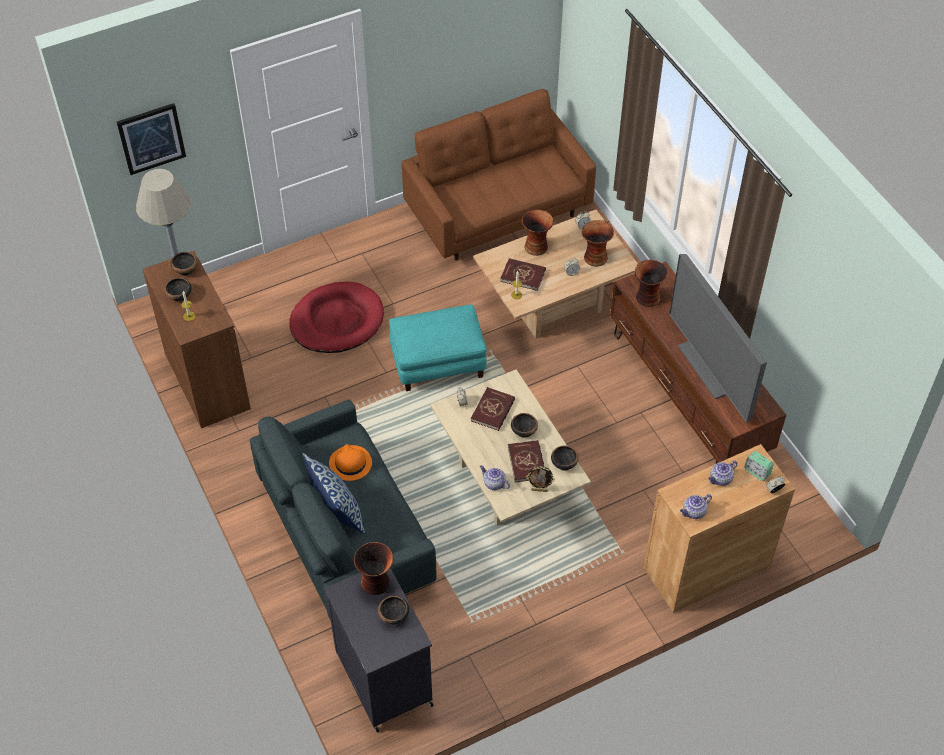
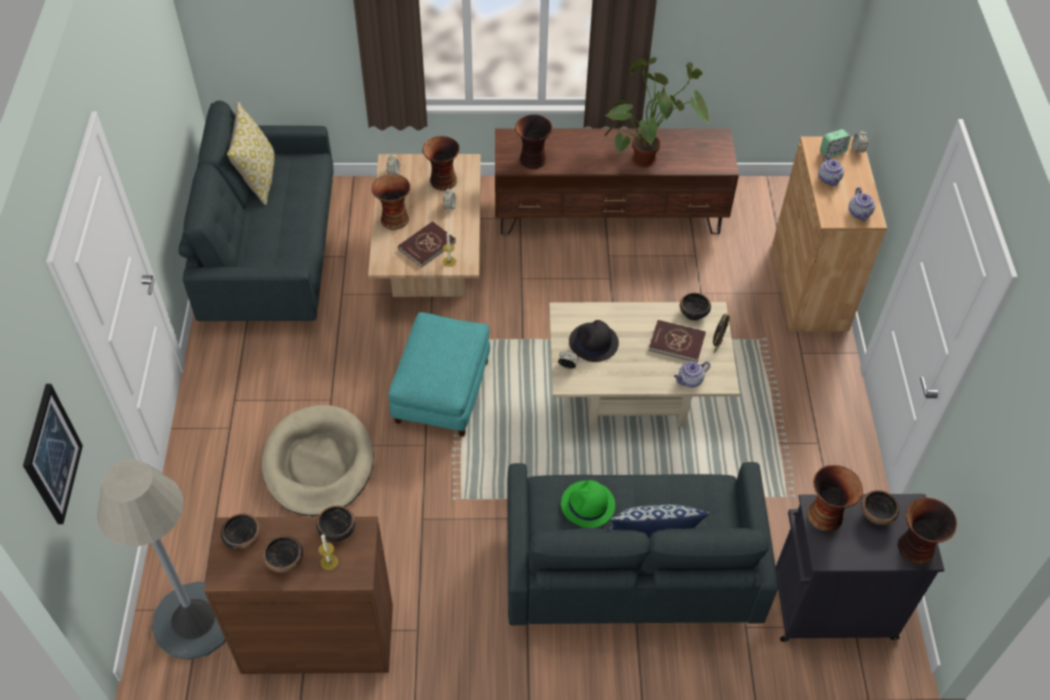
camera: 65 degrees left, 0 degrees up
red dog bed [289,282,384,353] -> beige dog bed [262,405,374,517]
orange hat [329,444,372,481] -> green hat [561,480,615,528]
brown sofa [402,89,596,261] -> grey sofa [179,101,334,321]
red book [471,387,515,431] -> black hat [569,320,619,362]
bowl [511,413,538,438] -> bowl moved to [316,506,356,542]
television [669,254,767,423] -> potted plant [604,57,710,168]
none -> pillow [227,102,275,205]
none -> vase [898,498,957,565]

